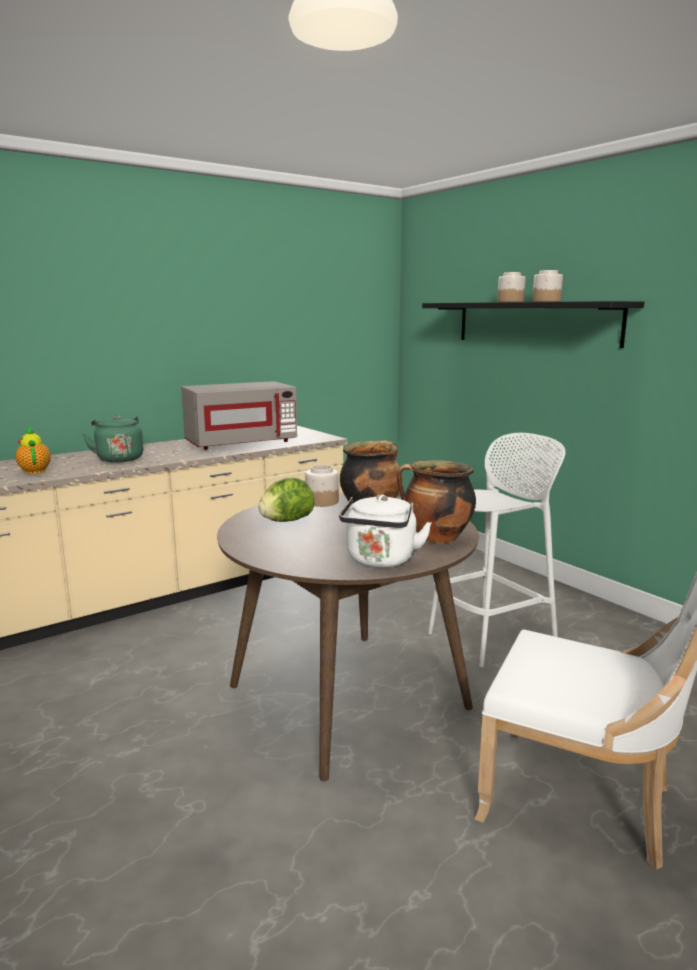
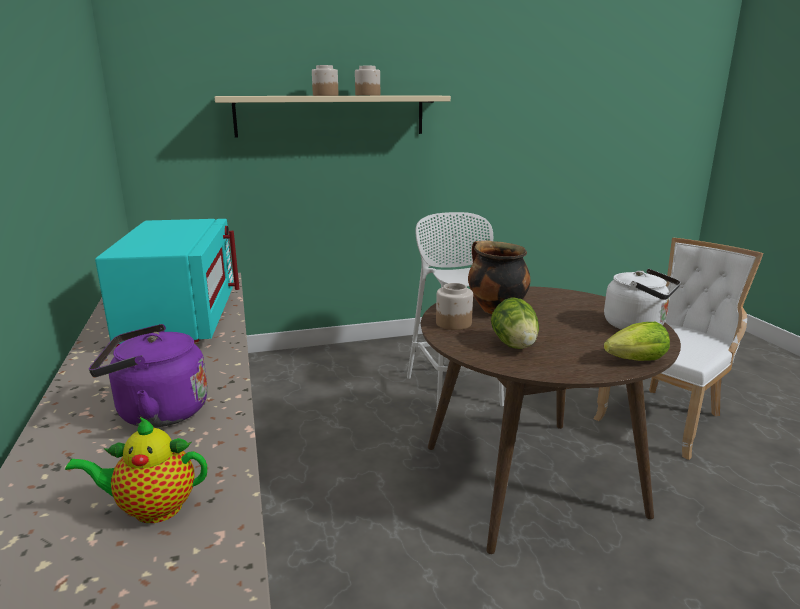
camera: 70 degrees left, 5 degrees up
green kettle [83,415,143,462] -> purple kettle [89,324,208,428]
grey microwave [181,381,297,450] -> turquoise microwave [95,219,239,347]
cooking pot [397,460,476,543] -> none
black shelf [422,301,644,348] -> beige shelf [215,95,451,138]
none -> lettuce [604,322,670,361]

